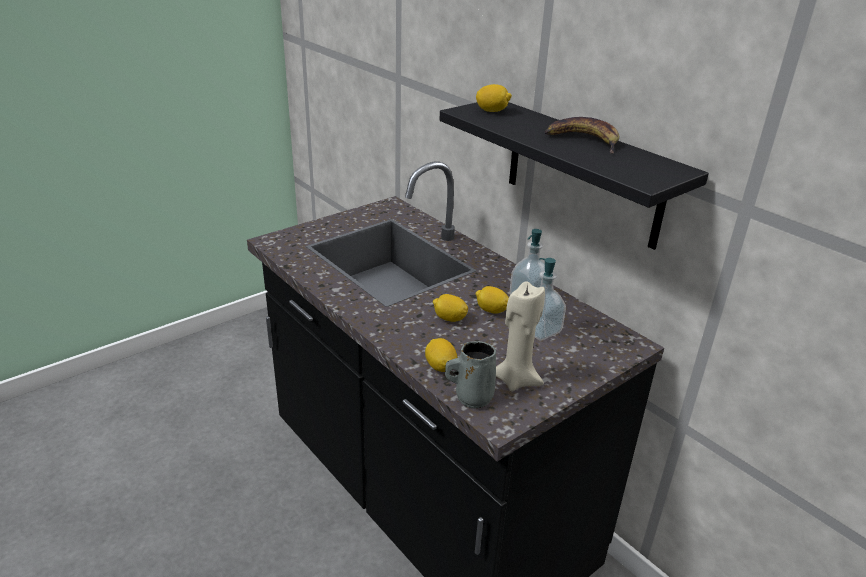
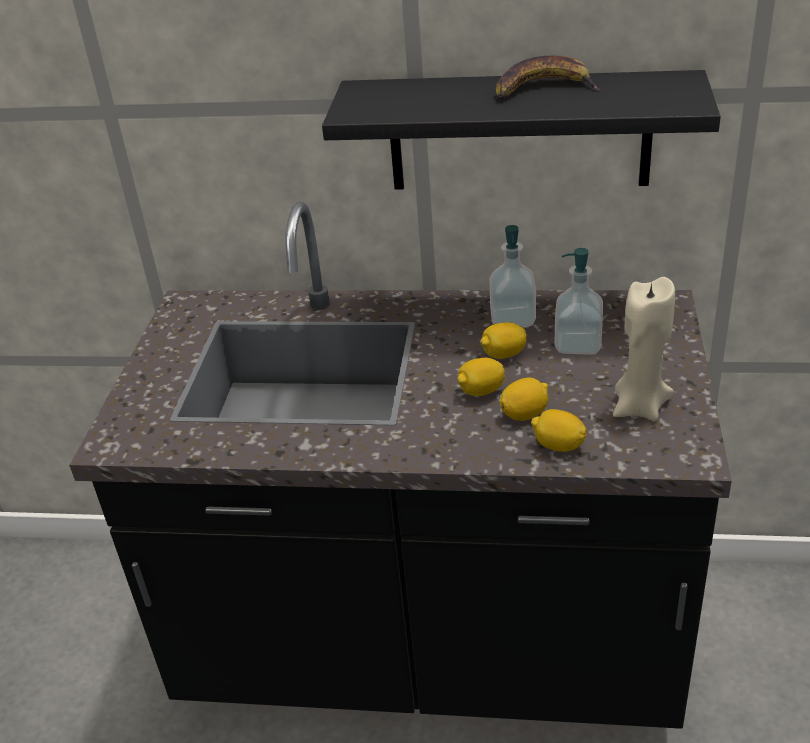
camera: 40 degrees left, 5 degrees up
grey mug [445,341,496,409] -> none
lemon [476,84,512,112] -> lemon moved to [500,377,549,421]

